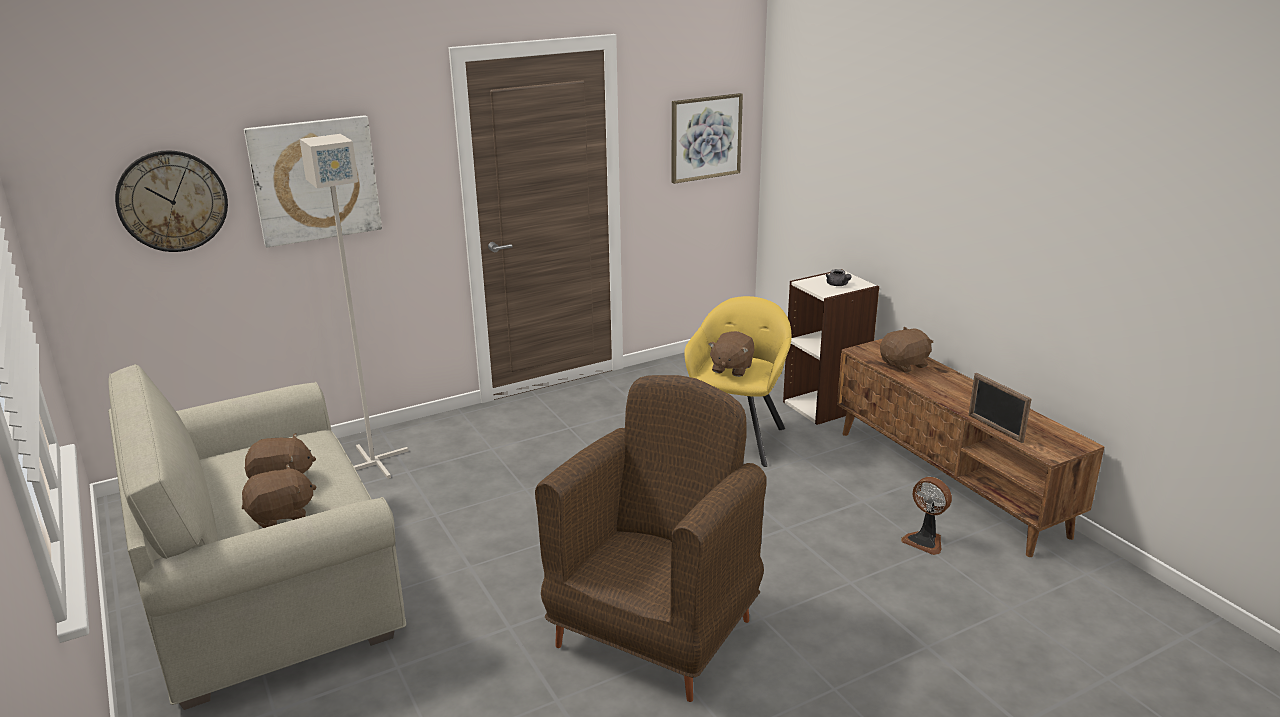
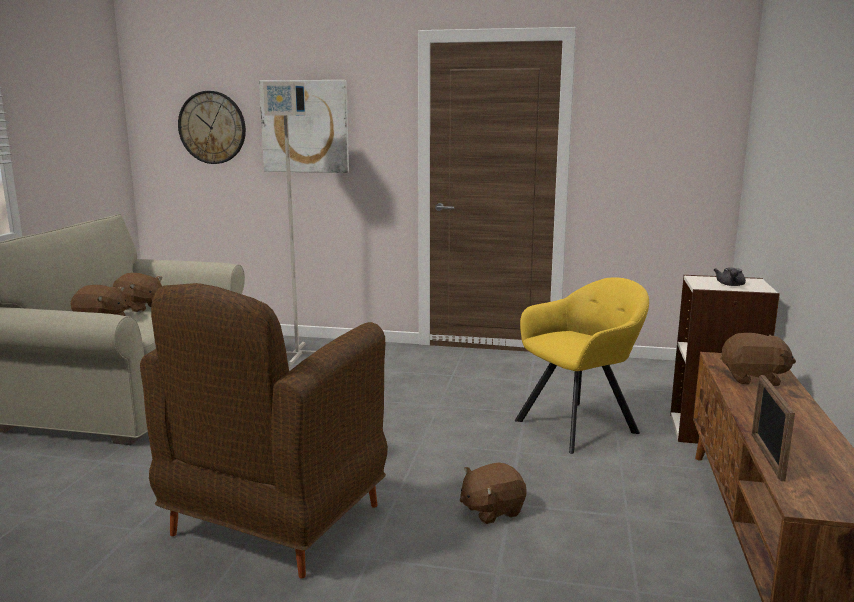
camera: 40 degrees right, 10 degrees down
brown armchair [535,375,767,702] -> brown armchair turned 135 degrees clockwise [140,283,388,579]
picture [672,93,743,184] -> none
brown plush toy [709,331,755,377] -> brown plush toy moved to [460,463,527,524]
fan [901,477,952,555] -> none

